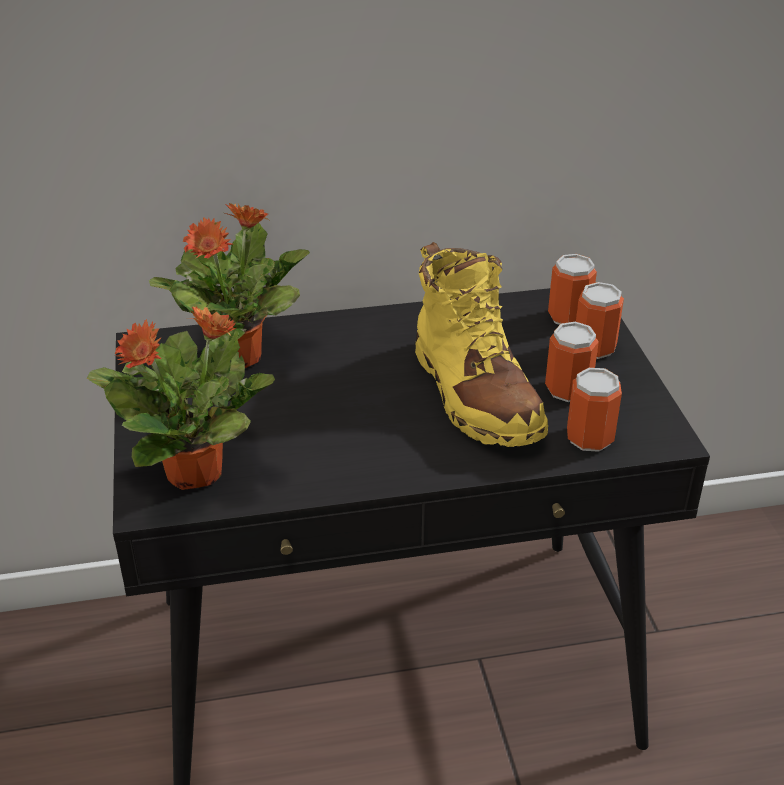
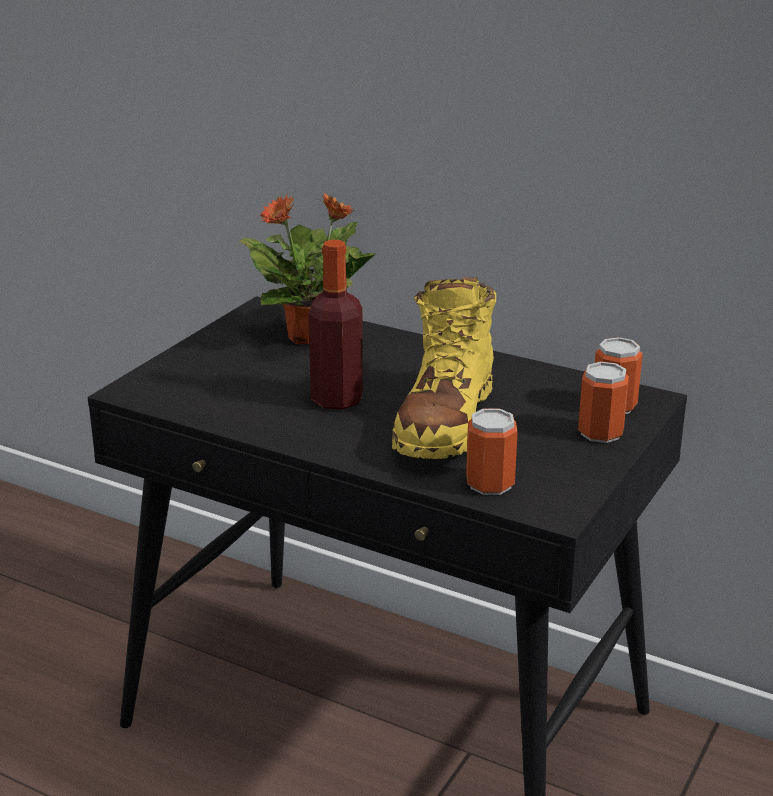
camera: 40 degrees right, 10 degrees down
potted plant [87,306,275,490] -> none
can [545,322,599,402] -> none
none -> bottle [308,240,363,409]

